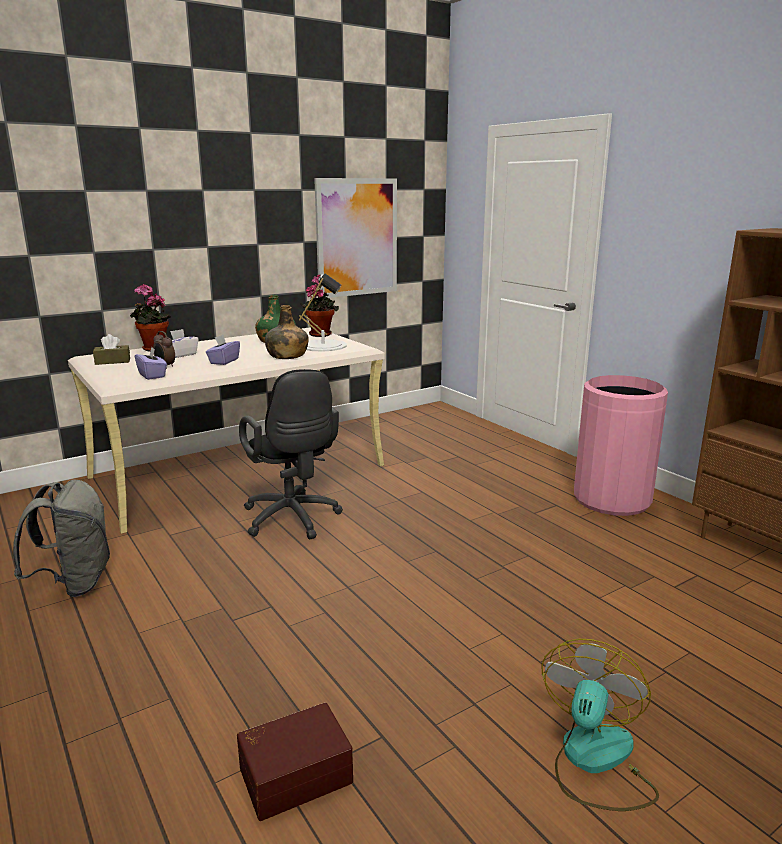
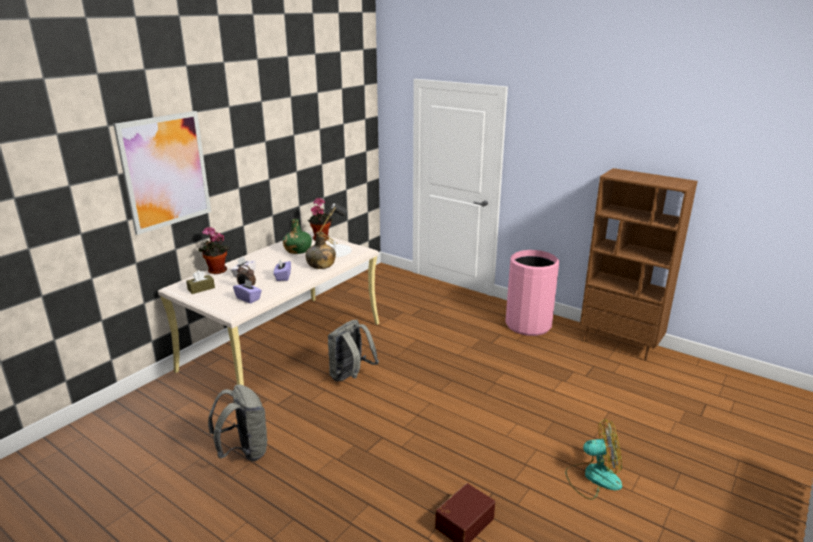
camera: 20 degrees left, 5 degrees up
black office chair [239,369,343,539] -> grey backpack [328,319,379,381]
picture [314,178,397,298] -> picture moved to [113,111,211,235]
fan [542,639,659,811] -> fan turned 90 degrees clockwise [565,419,622,500]

